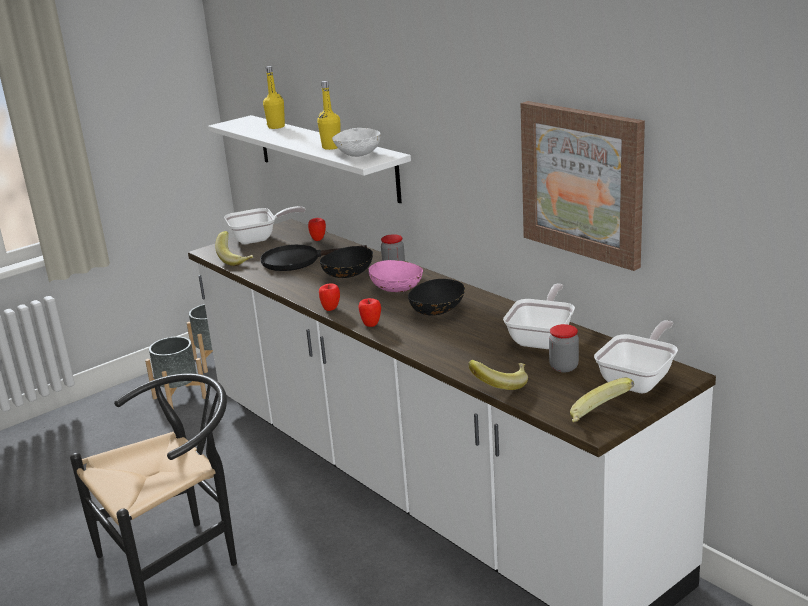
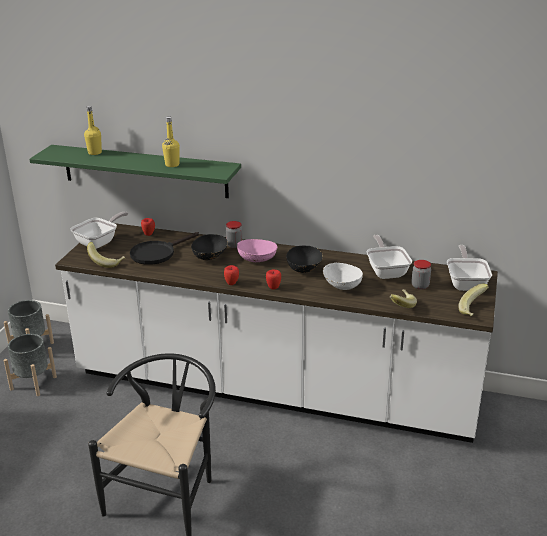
camera: 35 degrees left, 5 degrees up
white shelf [208,115,411,203] -> green shelf [29,145,241,198]
white bowl [332,128,381,157] -> white bowl moved to [323,263,363,290]
picture [521,101,645,271] -> none

